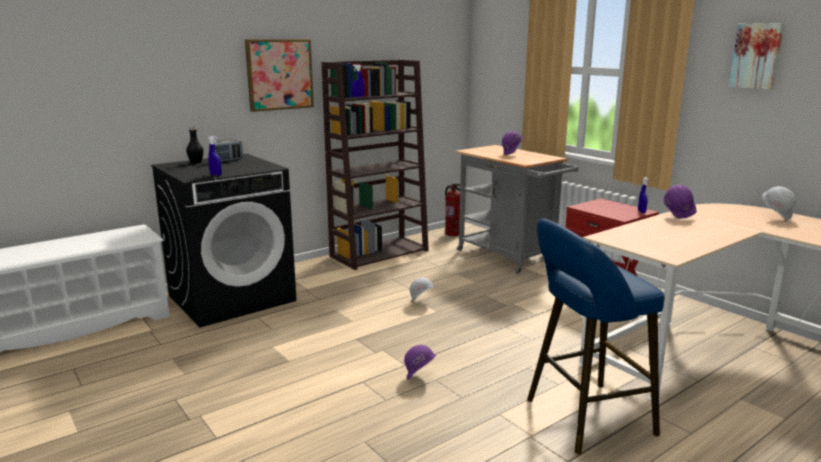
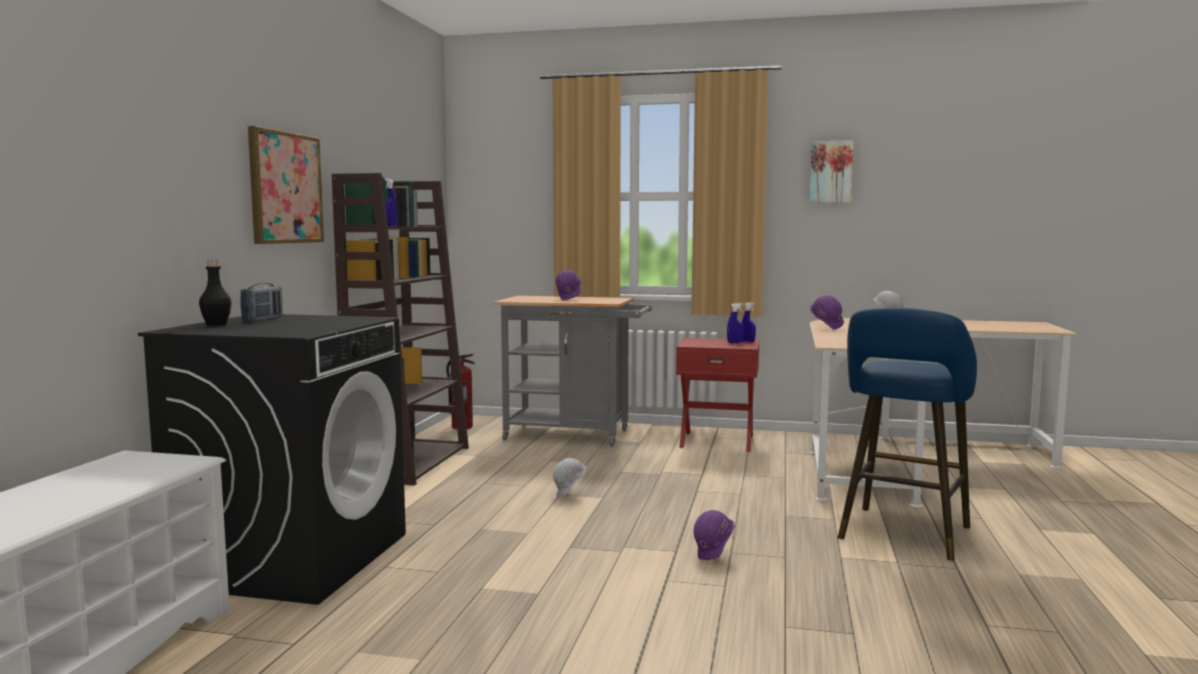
camera: 40 degrees left, 10 degrees down
blue spray bottle [208,136,222,176] -> blue spray bottle moved to [727,303,745,343]

